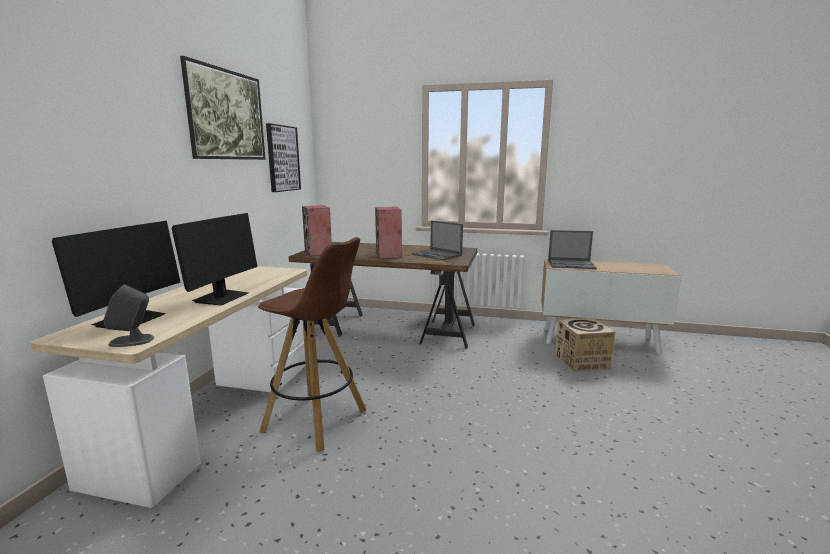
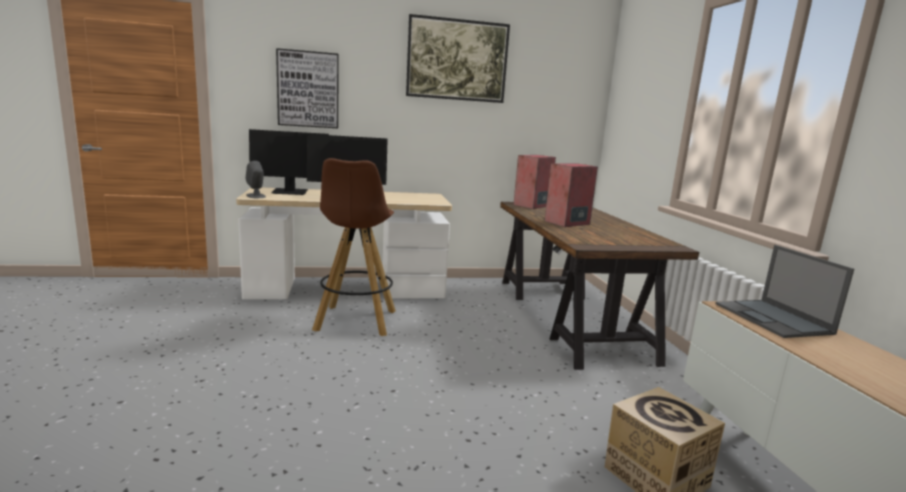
camera: 65 degrees right, 0 degrees up
picture [266,123,301,192] -> picture moved to [276,48,339,128]
laptop [412,221,463,260] -> none

